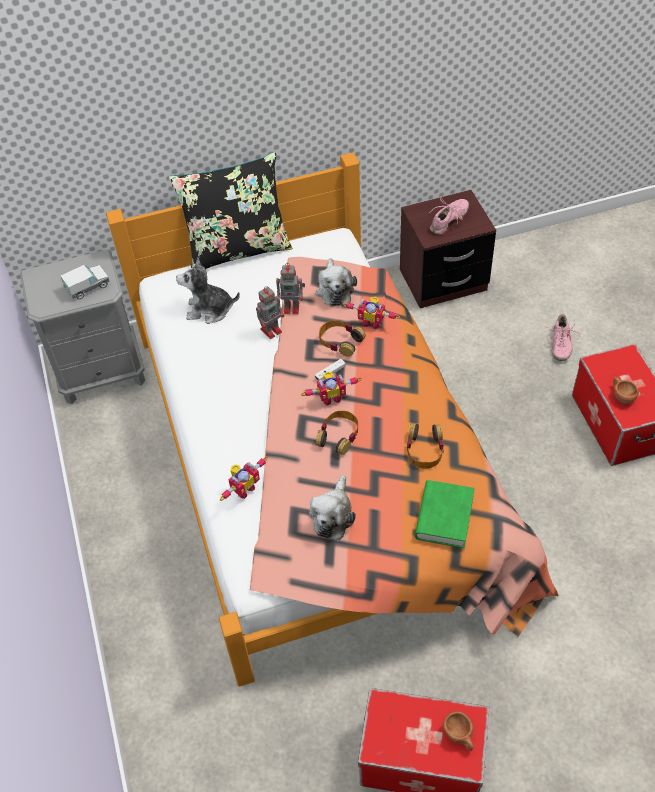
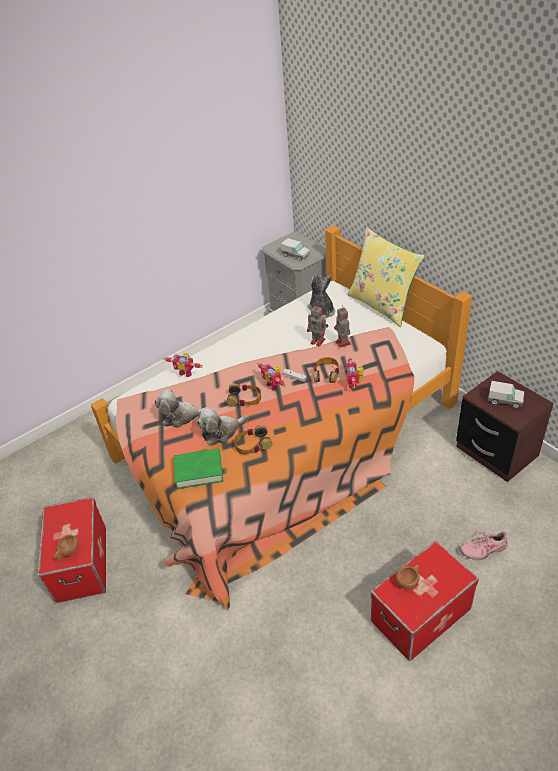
camera: 70 degrees right, 10 degrees down
black pillow [169,152,293,269] -> yellow pillow [347,227,425,327]
plush toy [316,258,357,307] -> plush toy moved to [197,407,249,446]
pink shoe [429,196,469,235] -> toy truck [488,381,524,408]

